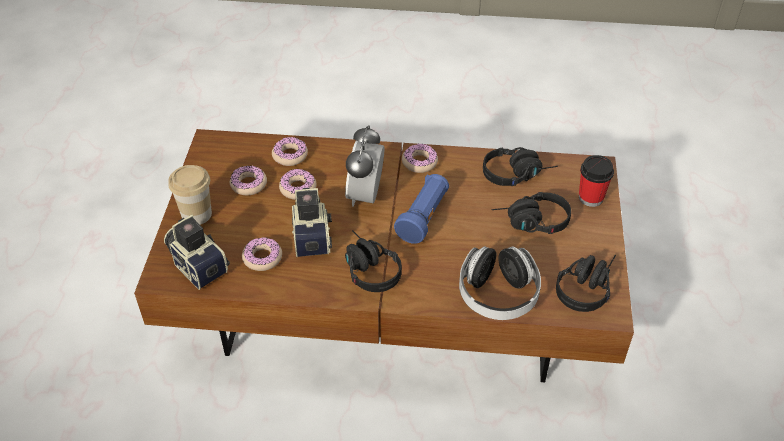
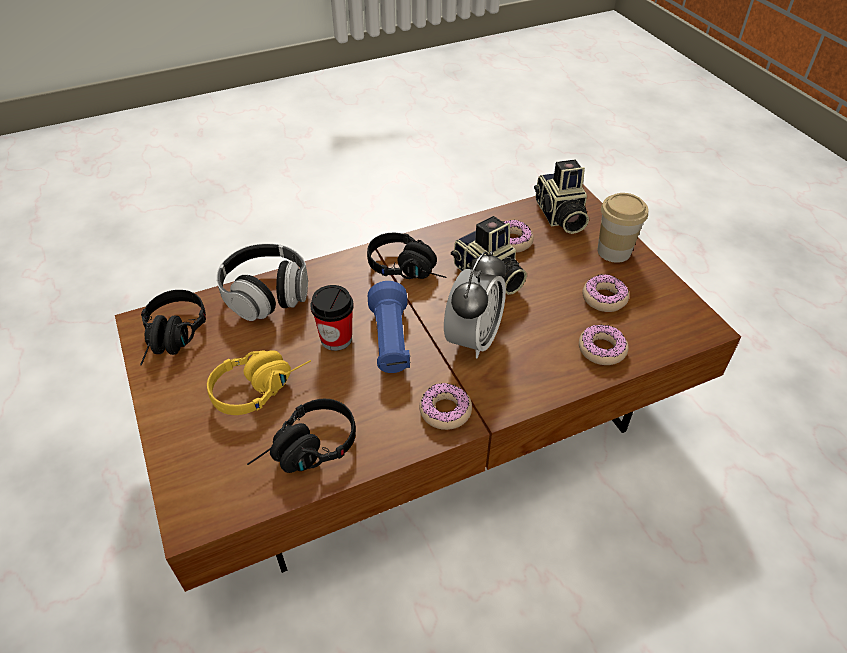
camera: 150 degrees right, 0 degrees up
camera [164,215,230,290] -> camera turned 60 degrees clockwise [534,160,589,234]
donut [279,169,317,200] -> none
alarm clock [345,125,385,207] -> alarm clock turned 45 degrees clockwise [444,251,506,359]
black headphones [492,192,571,234] -> yellow headphones [207,350,311,415]
cup [579,155,614,207] -> cup moved to [310,285,354,351]

